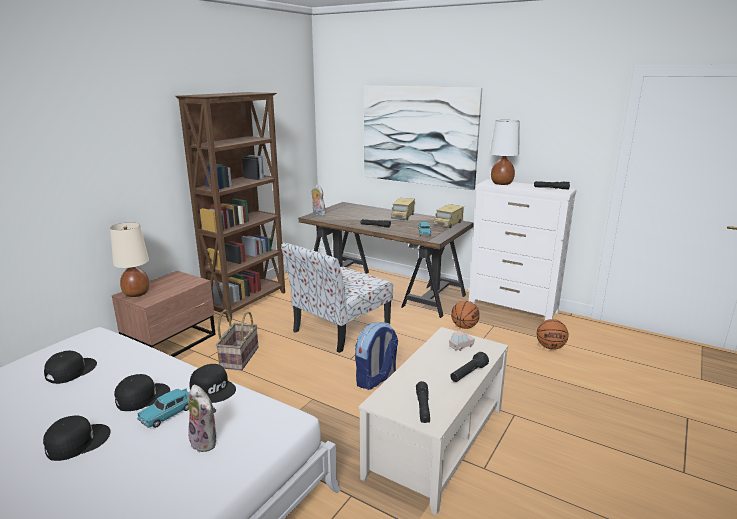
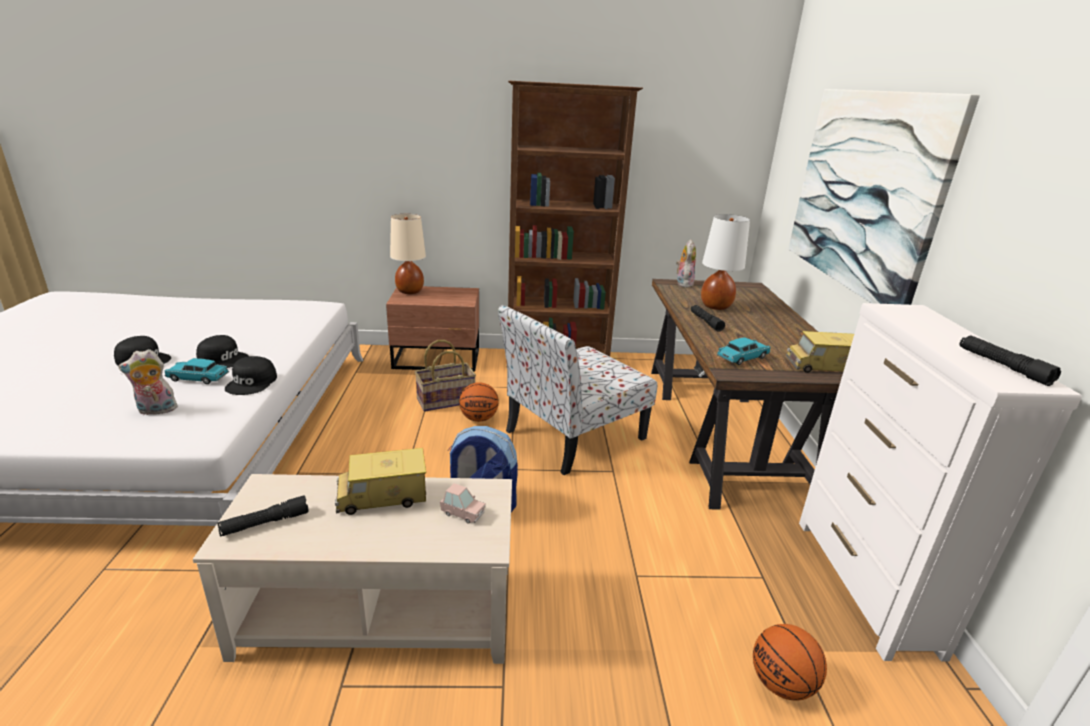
camera: 55 degrees right, 5 degrees up
black cap [44,351,97,384] -> none
plush toy [188,385,216,453] -> plush toy turned 60 degrees clockwise [118,349,179,415]
chair [281,242,393,353] -> chair turned 45 degrees counterclockwise [498,305,658,475]
toy truck [391,198,415,220] -> toy truck moved to [335,448,426,515]
black flashlight [450,352,489,382] -> none
basketball [451,301,480,329] -> basketball moved to [459,382,499,422]
white table lamp [490,120,520,185] -> white table lamp moved to [701,214,750,310]

